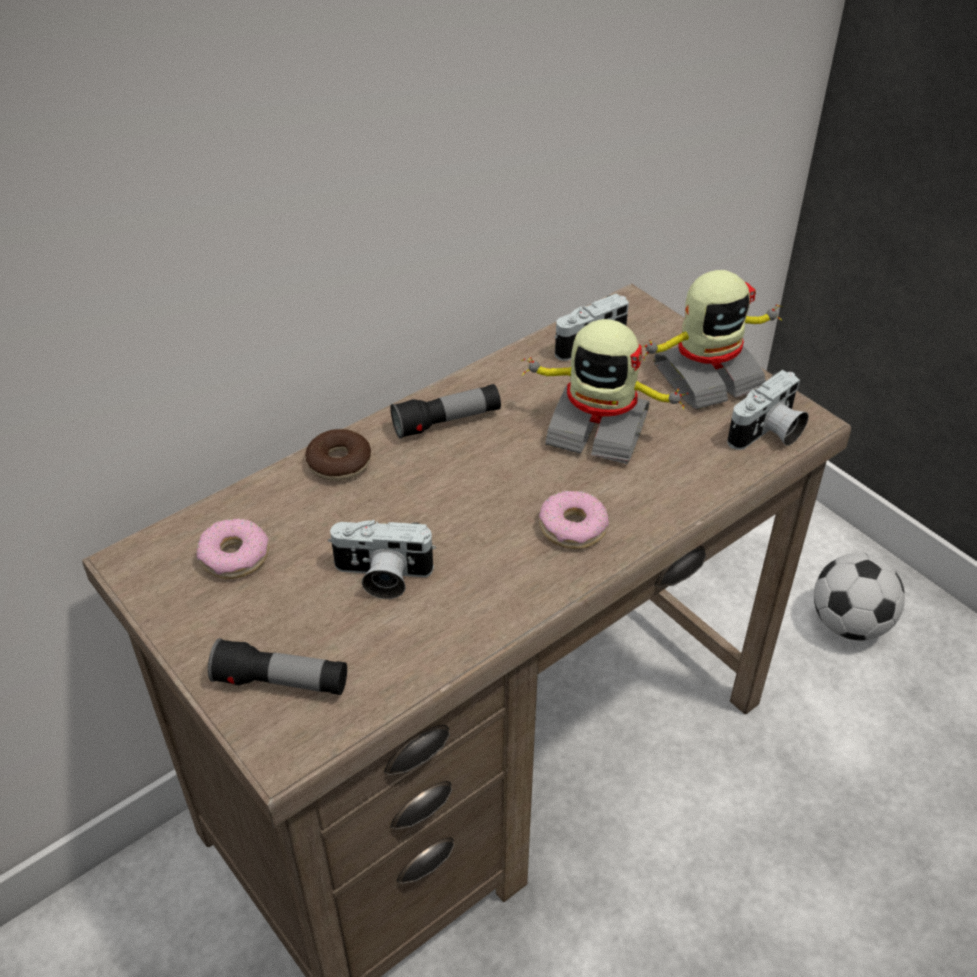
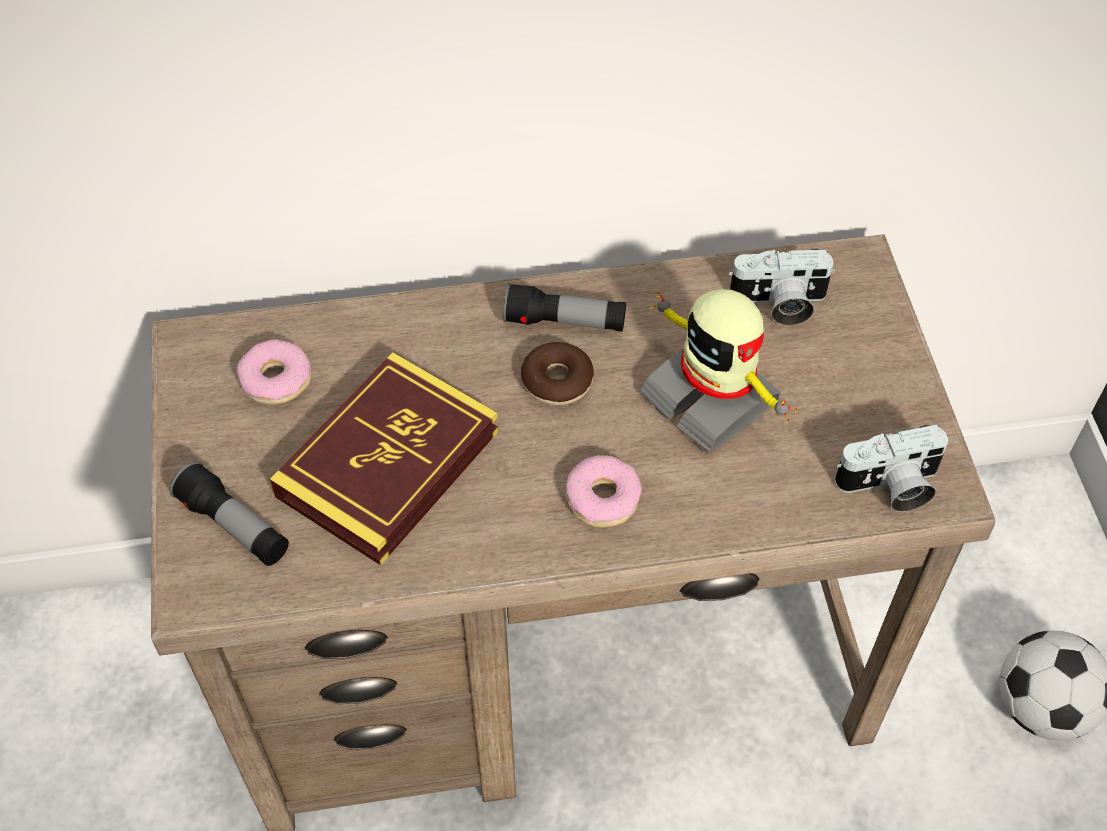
camera: 30 degrees right, 10 degrees up
donut [305,429,371,481] -> donut moved to [521,342,594,405]
camera [328,520,436,599] -> book [270,352,499,565]
toy robot [642,270,783,410] -> none

